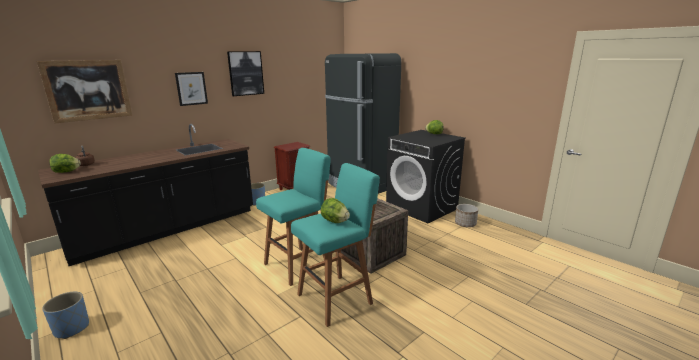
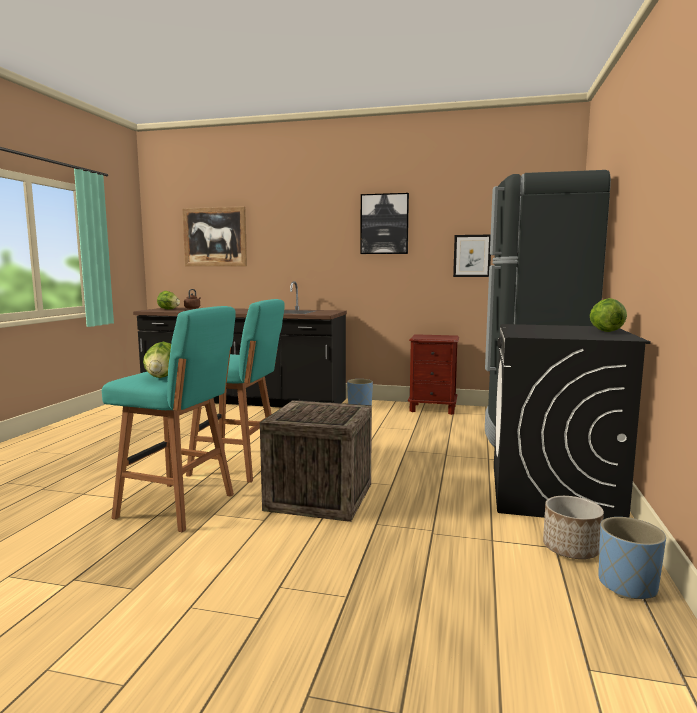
camera: 55 degrees right, 10 degrees down
blue planter [42,292,89,339] -> blue planter moved to [598,517,666,599]
picture [175,72,208,106] -> picture moved to [453,235,491,277]

